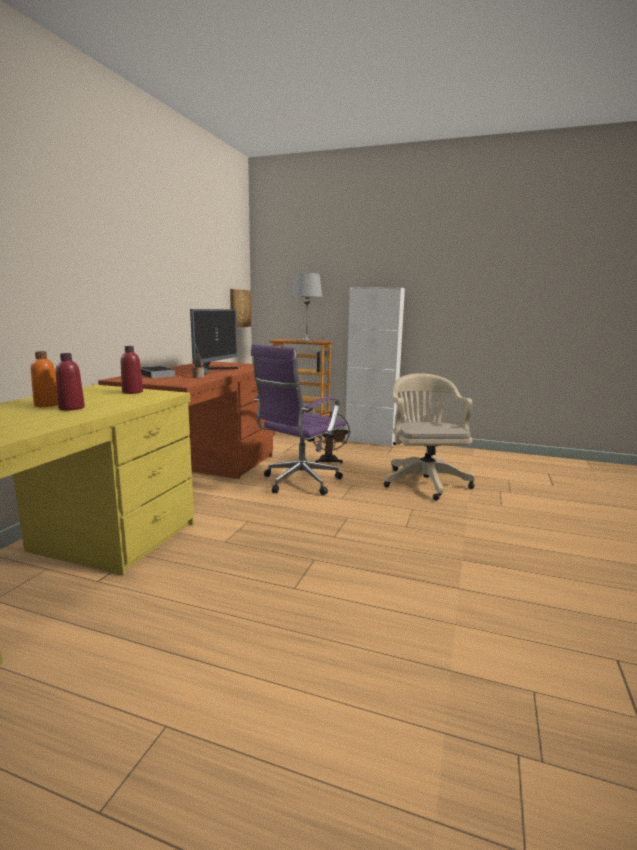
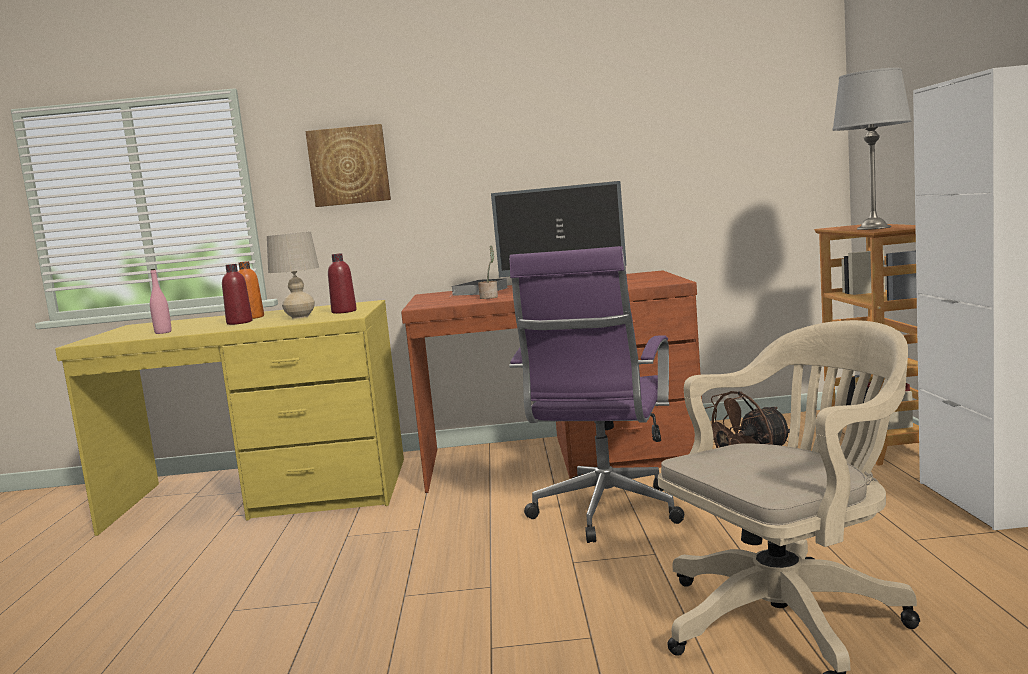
camera: 70 degrees right, 5 degrees down
picture [230,289,251,328] -> picture moved to [305,124,391,207]
purple office chair [251,344,346,495] -> purple office chair turned 90 degrees counterclockwise [509,246,684,543]
none -> pink bottle [150,269,172,334]
none -> beige table lamp [267,232,319,319]

